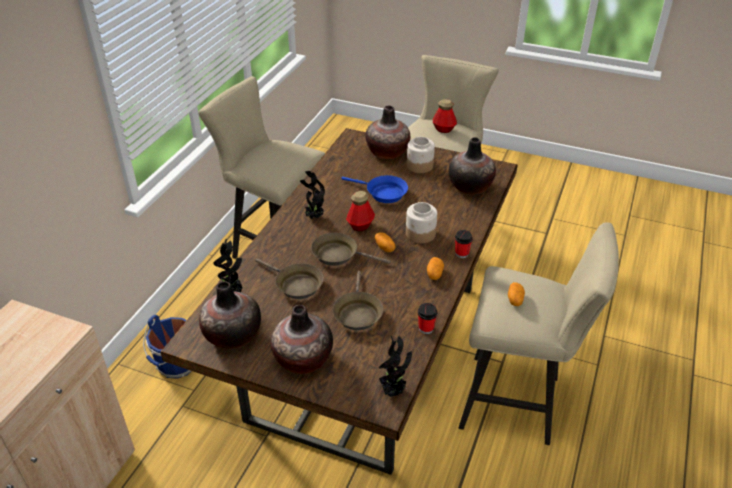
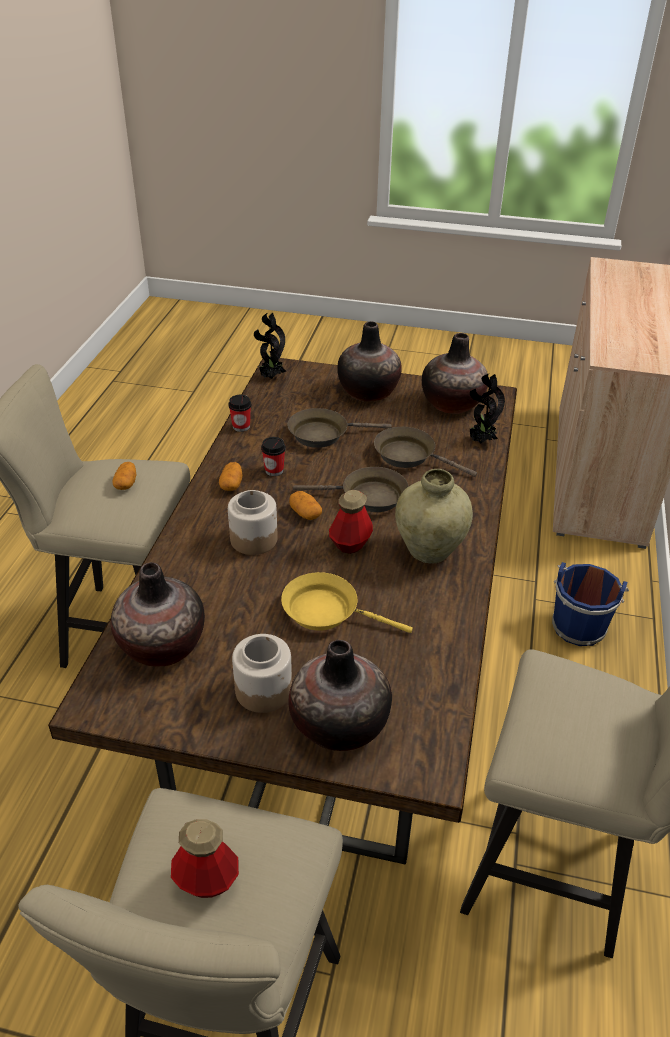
camera: 170 degrees right, 0 degrees up
potted plant [300,171,325,219] -> beige vase [395,469,473,564]
brown frying pan [333,271,383,330] -> brown frying pan turned 90 degrees counterclockwise [287,408,392,448]
blue frying pan [341,175,408,203] -> yellow frying pan [281,572,413,633]
cup [455,230,473,258] -> cup moved to [261,437,286,476]

